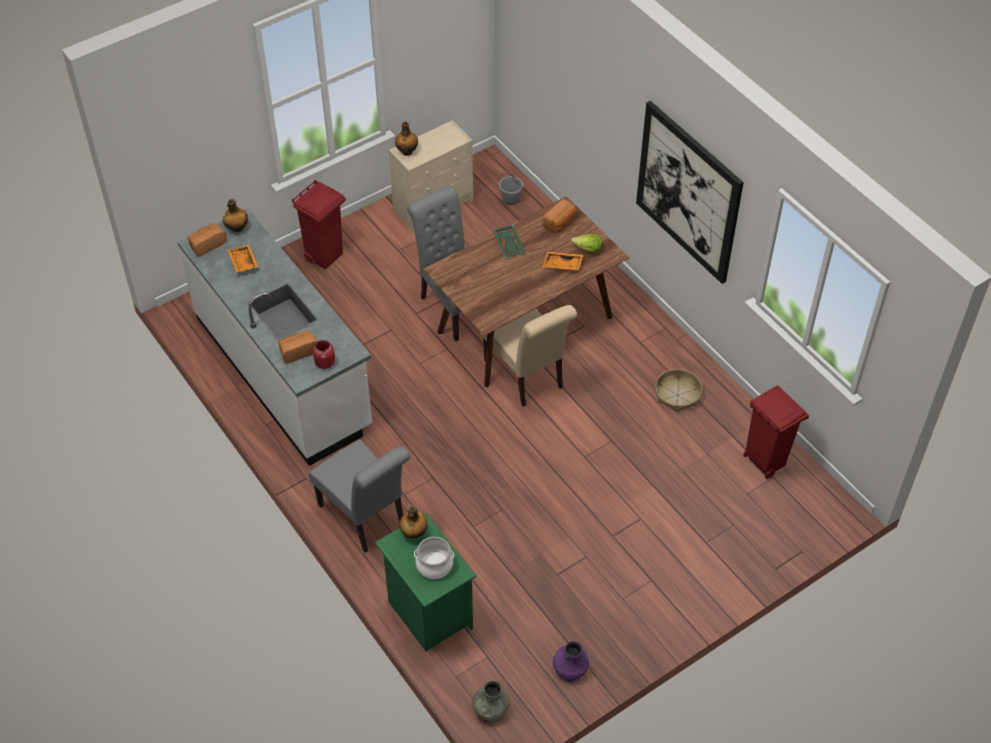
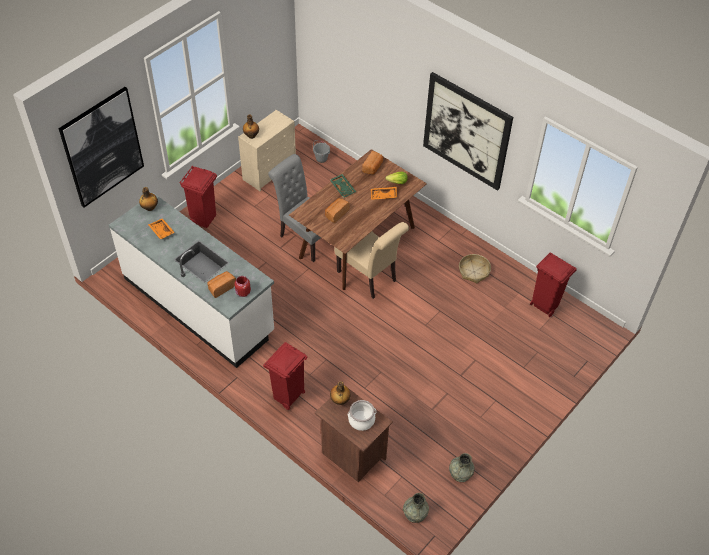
camera: 15 degrees left, 0 degrees up
bread [188,223,227,257] -> bread moved to [325,198,350,223]
grey chair [308,439,411,553] -> red trash can [263,342,308,410]
green nightstand [375,513,476,651] -> brown nightstand [315,385,393,482]
purple vase [553,641,589,682] -> grey vase [449,453,474,482]
none -> picture [58,87,144,207]

